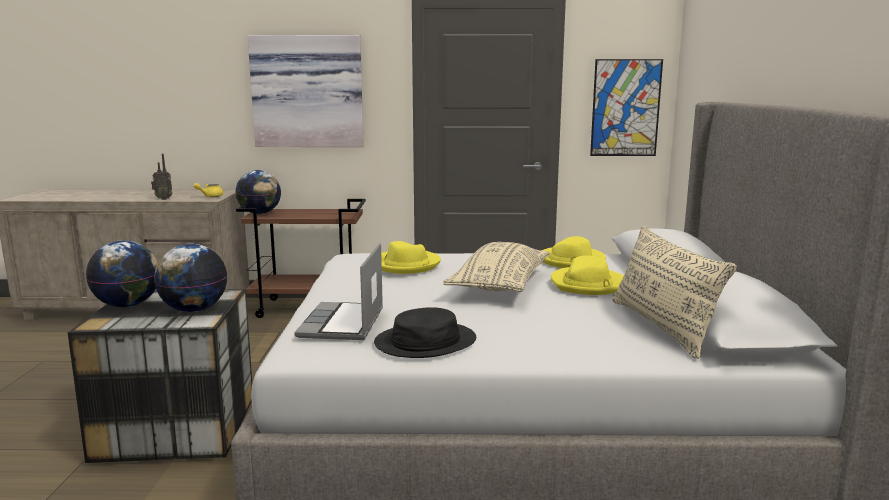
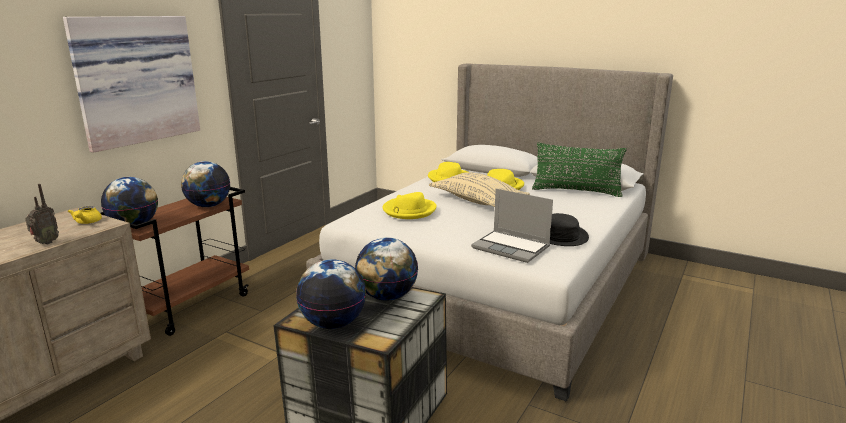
camera: 60 degrees left, 5 degrees up
picture [590,59,663,156] -> none
beige pillow [612,226,737,359] -> green pillow [532,142,627,197]
none -> globe [181,161,230,207]

